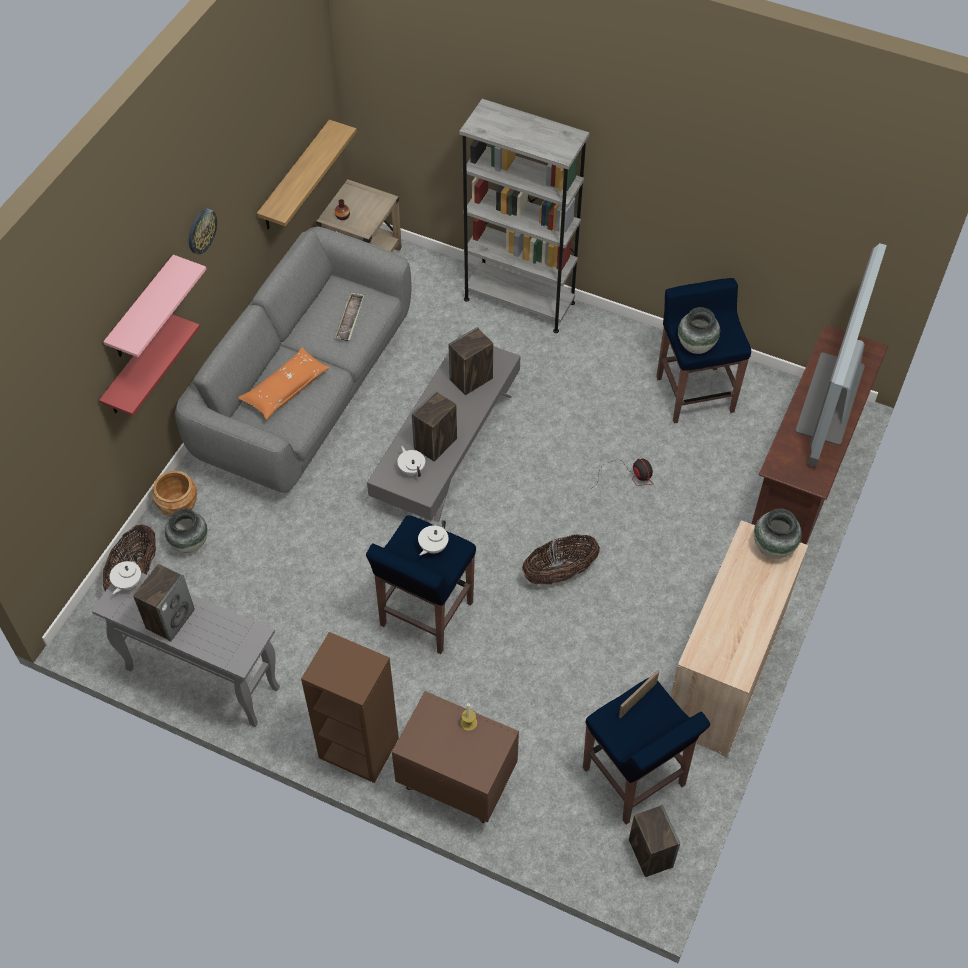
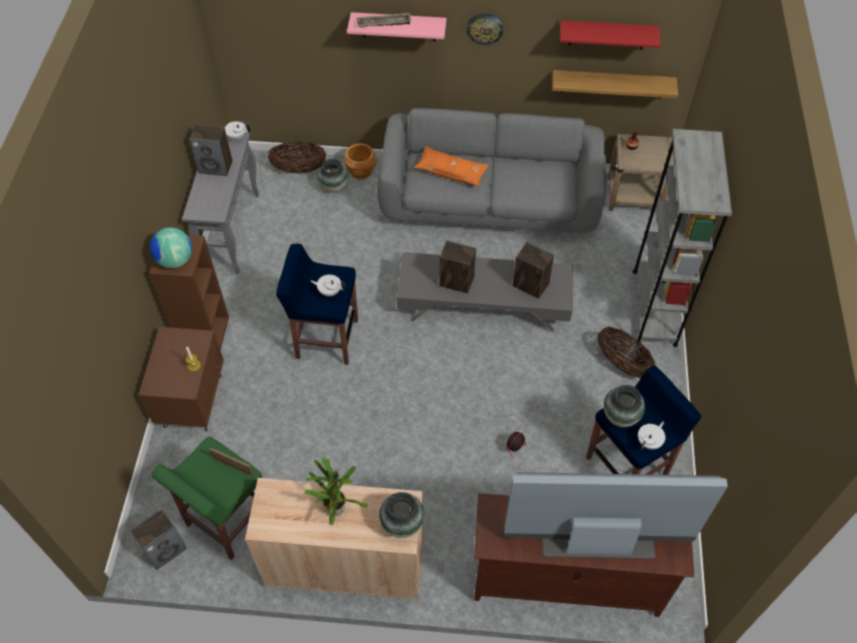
camera: 70 degrees right, 0 degrees up
red shelf [99,314,200,416] -> red shelf moved to [560,20,660,50]
tray [335,292,364,341] -> tray moved to [356,13,412,27]
white teapot [397,446,425,477] -> white teapot moved to [638,422,666,450]
basket [522,534,600,584] -> basket moved to [598,327,656,378]
blue stool [583,677,710,825] -> green stool [151,437,262,560]
none -> globe [150,227,192,268]
none -> potted plant [304,457,368,525]

